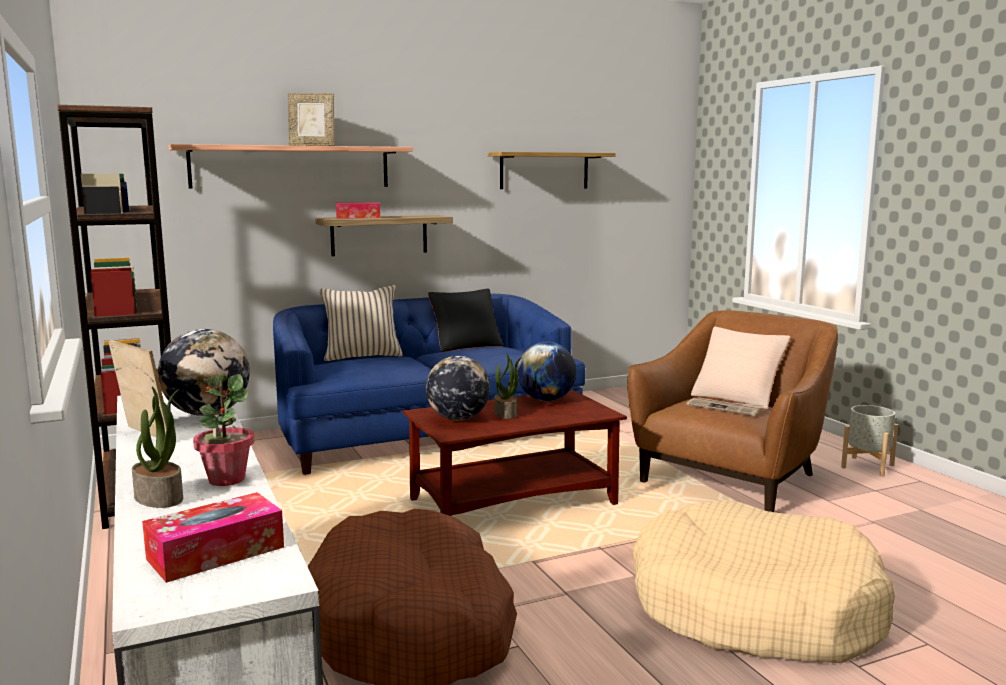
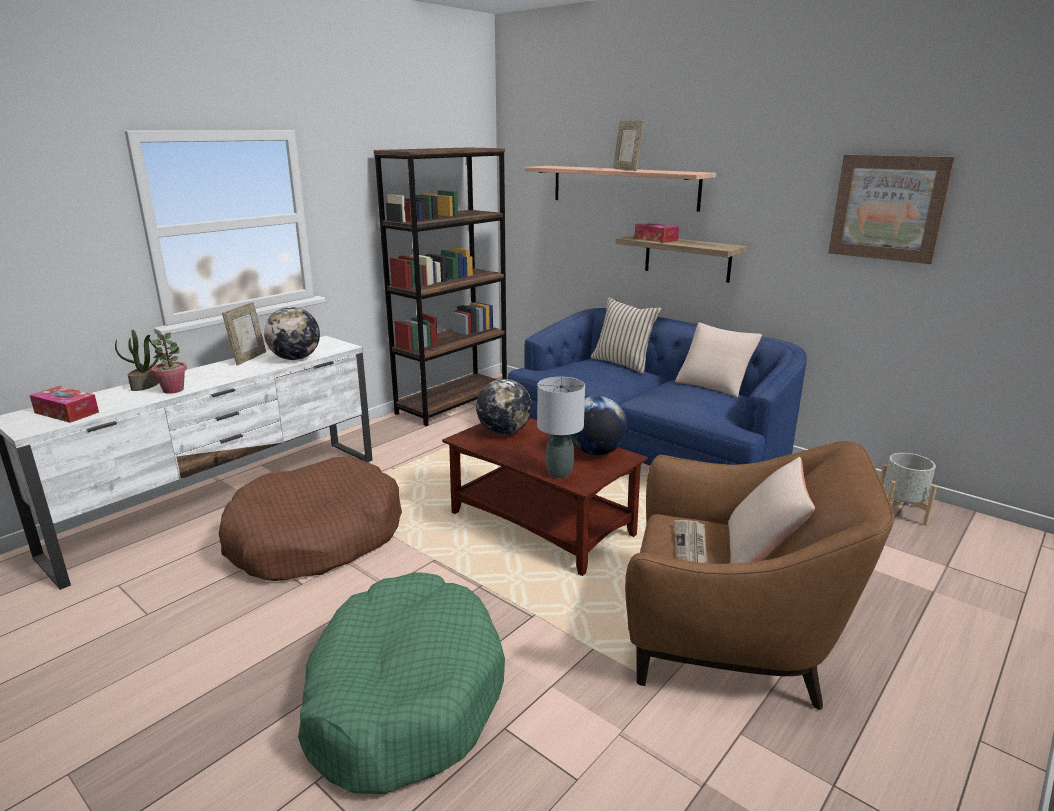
camera: 65 degrees right, 10 degrees up
black pillow [428,289,504,352] -> beige pillow [675,323,762,398]
shelf [488,152,616,189] -> picture [828,155,956,264]
potted plant [495,354,522,419] -> none
beige dog bed [633,500,895,663] -> green dog bed [298,572,505,794]
grey planter [841,405,898,477] -> grey planter moved to [880,453,937,526]
none -> grey table lamp [537,377,585,478]

